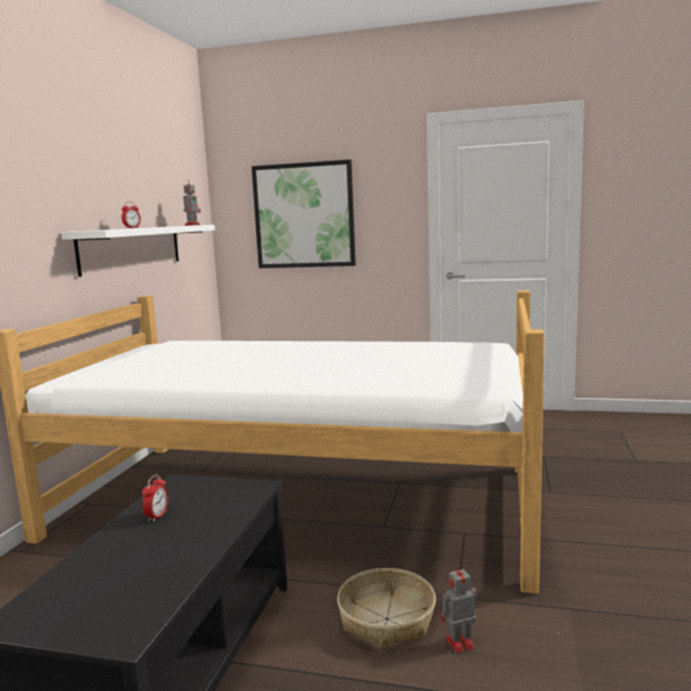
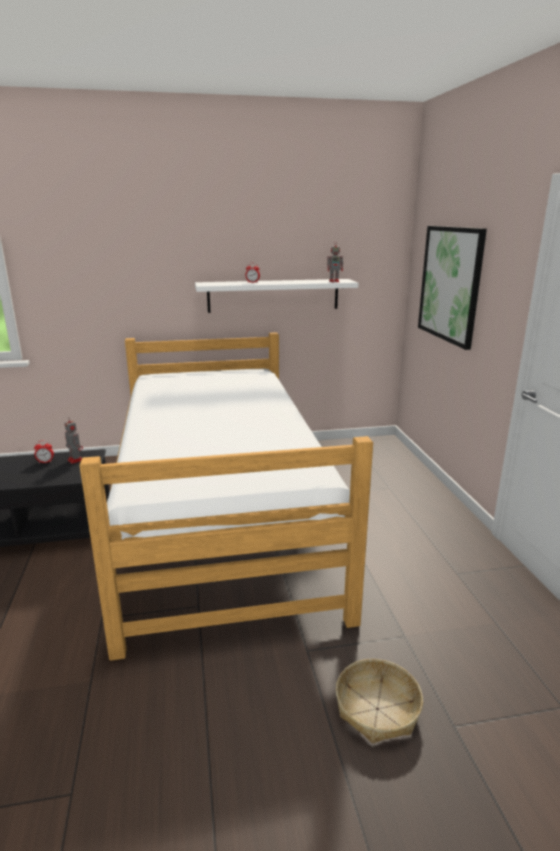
camera: 65 degrees right, 10 degrees up
basket [337,568,436,649] -> basket moved to [336,659,423,744]
toy robot [440,564,477,653] -> toy robot moved to [64,420,83,464]

